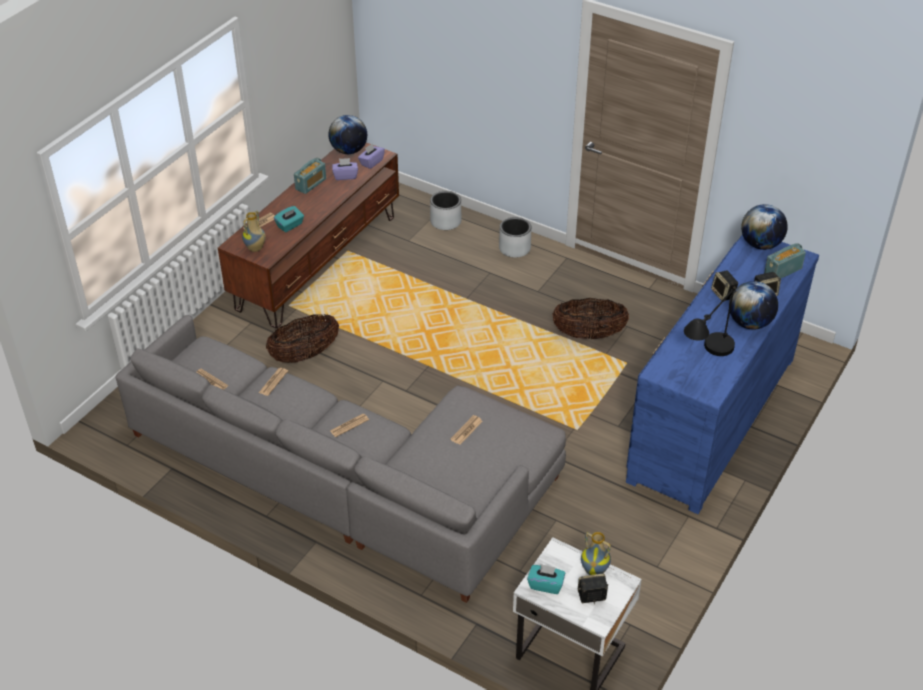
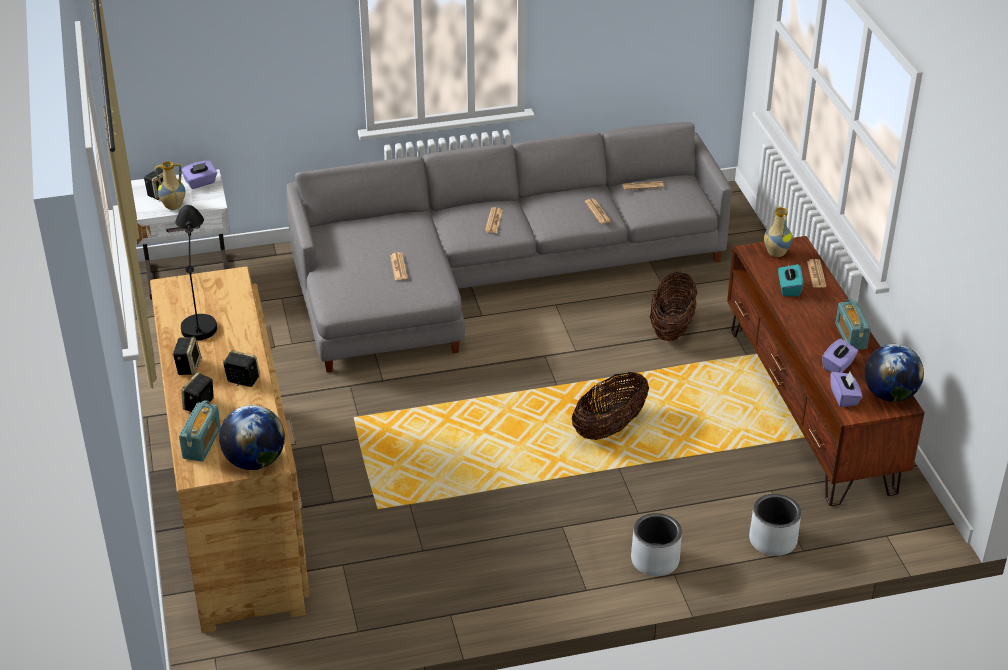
camera: 135 degrees right, 5 degrees down
turquoise tissue box [527,564,565,594] -> purple tissue box [182,161,217,189]
basket [552,298,629,339] -> basket moved to [572,372,649,440]
blue dresser [626,235,819,514] -> brown dresser [150,266,310,633]
globe [729,281,778,329] -> speaker [173,337,201,375]

